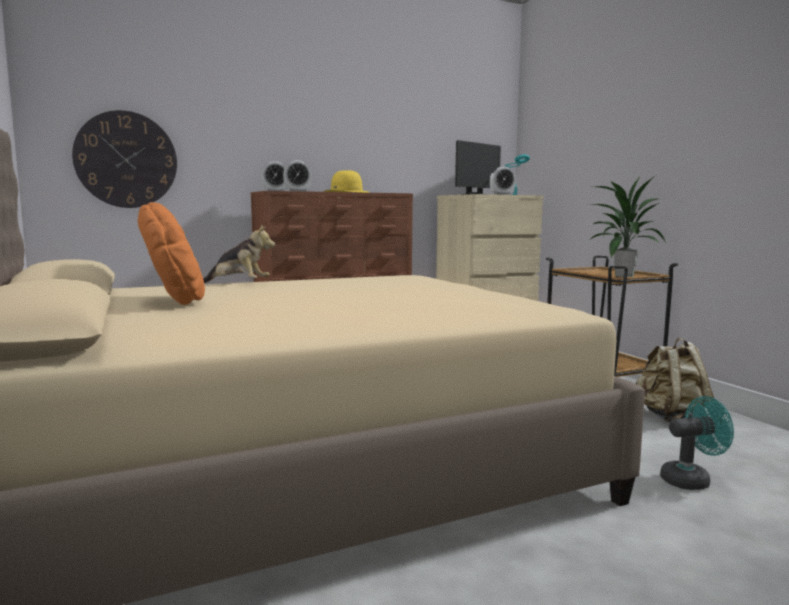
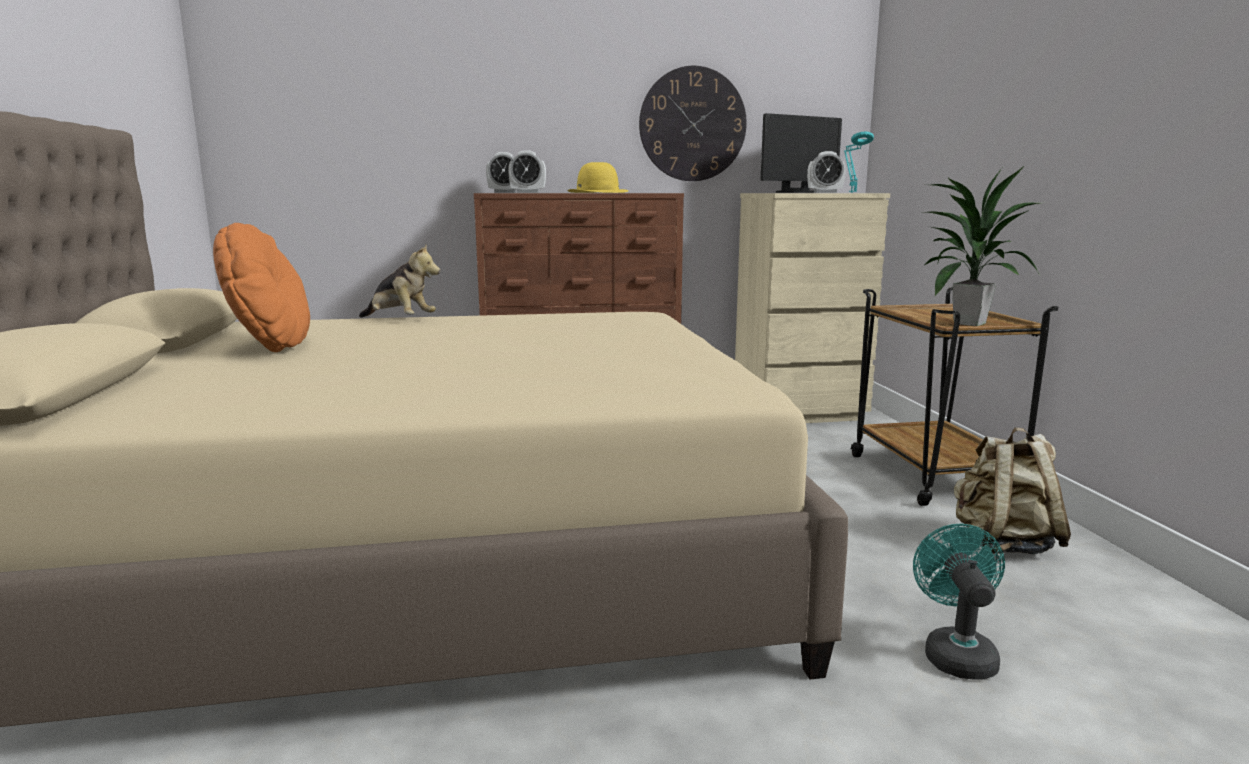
camera: 15 degrees right, 5 degrees up
wall clock [72,110,177,208] -> wall clock moved to [639,66,747,181]
turquoise fan [660,396,734,490] -> turquoise fan turned 90 degrees counterclockwise [913,524,1005,680]

